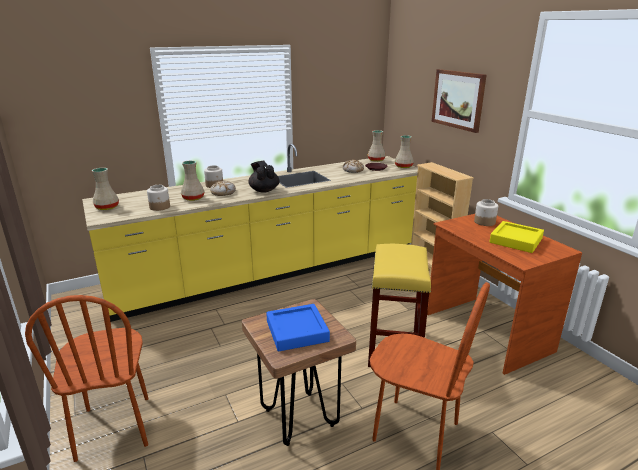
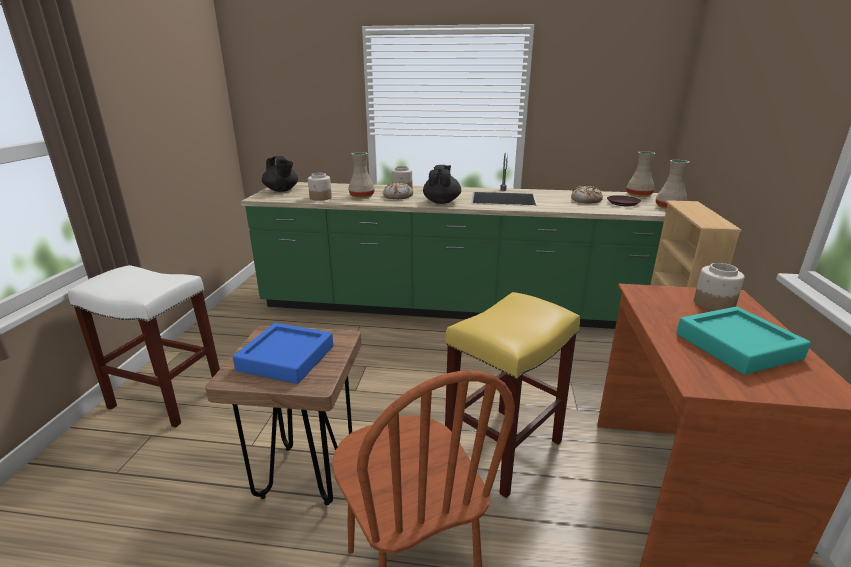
camera: 35 degrees right, 0 degrees up
brown chair [25,295,149,462] -> white stool [68,265,220,427]
yellow counter [82,144,418,322] -> green counter [240,153,666,329]
beige vase [92,168,119,210] -> black teapot [262,156,298,192]
picture [432,69,487,133] -> none
yellow tray [489,221,544,253] -> turquoise tray [676,306,811,375]

